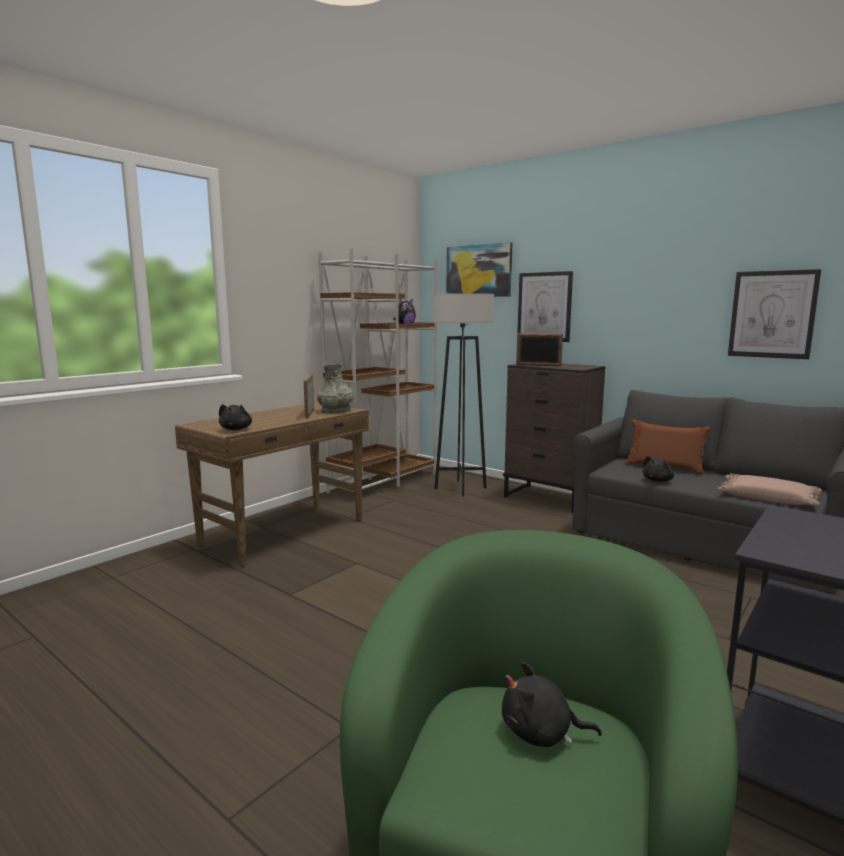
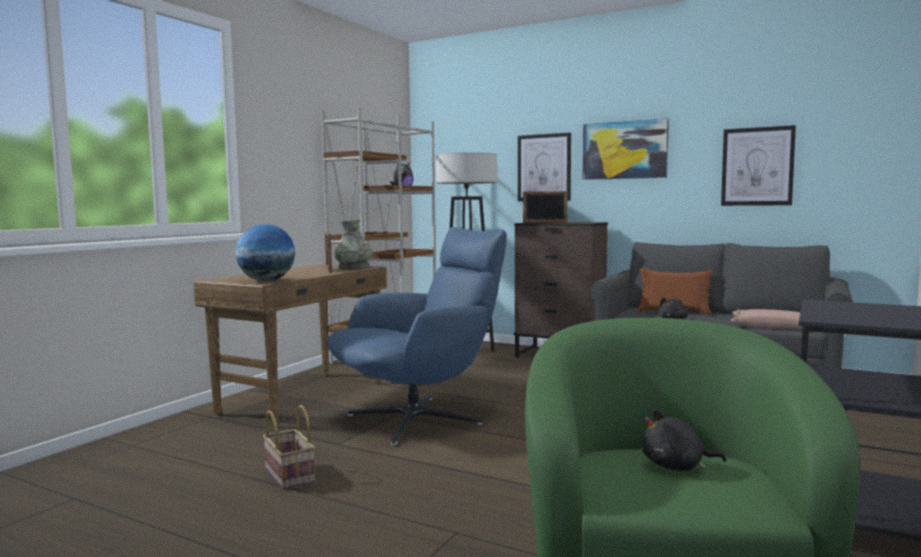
camera: 10 degrees left, 5 degrees down
black plush toy [219,404,252,430] -> globe [235,224,295,281]
picture [446,242,512,297] -> picture moved to [583,118,669,180]
none -> basket [263,405,315,490]
none -> blue armchair [326,227,507,445]

